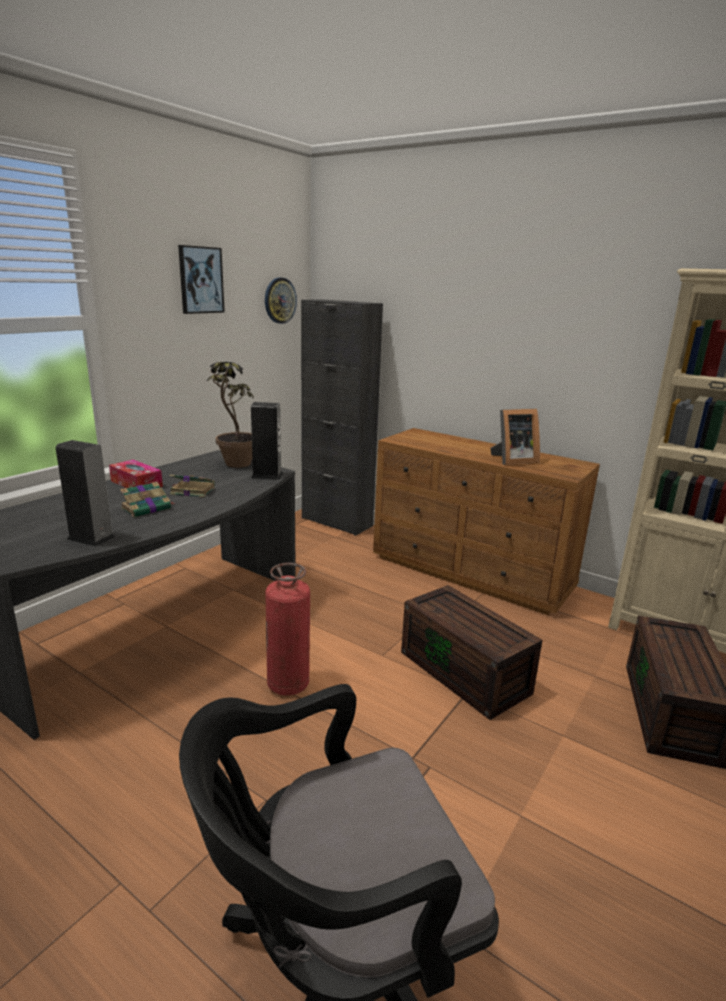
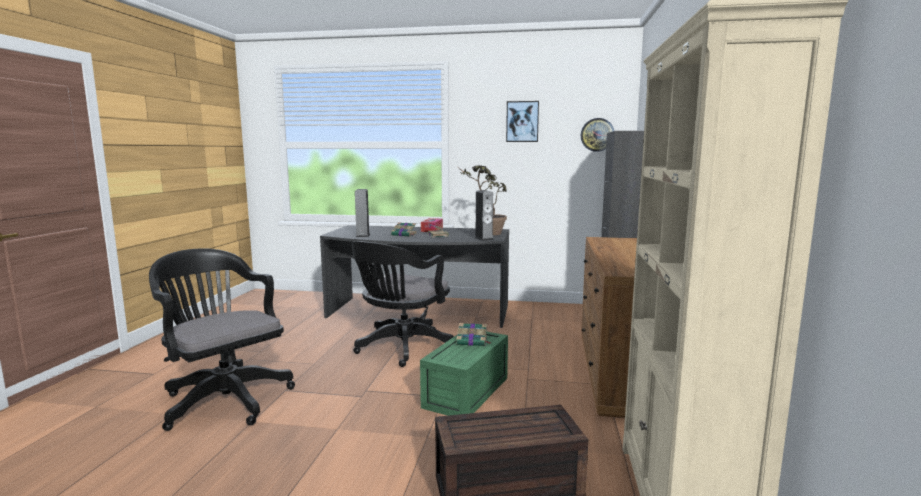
camera: 65 degrees right, 10 degrees down
fire extinguisher [266,563,310,696] -> black office chair [352,241,454,367]
brown storage box [401,585,542,720] -> green storage box [420,332,508,416]
picture frame [490,409,540,465] -> none
none -> book [457,323,491,346]

